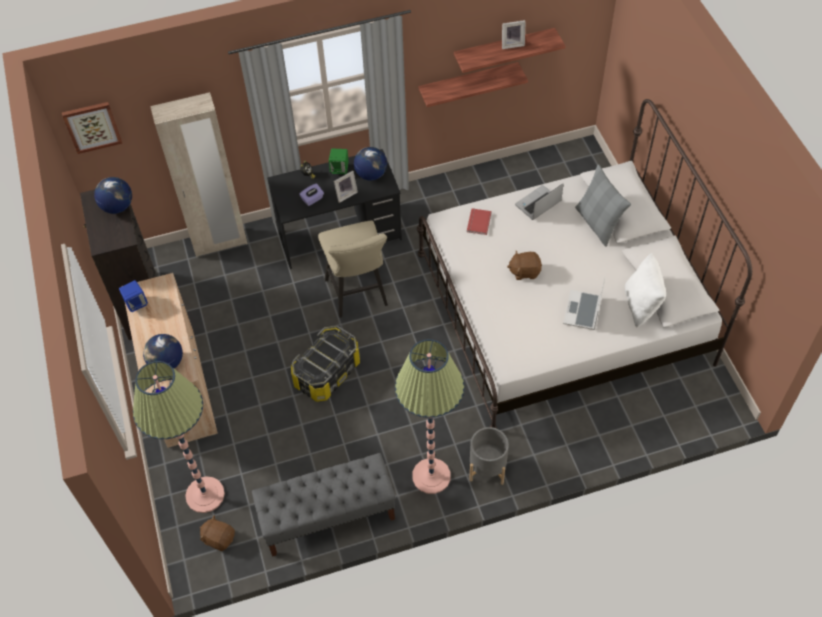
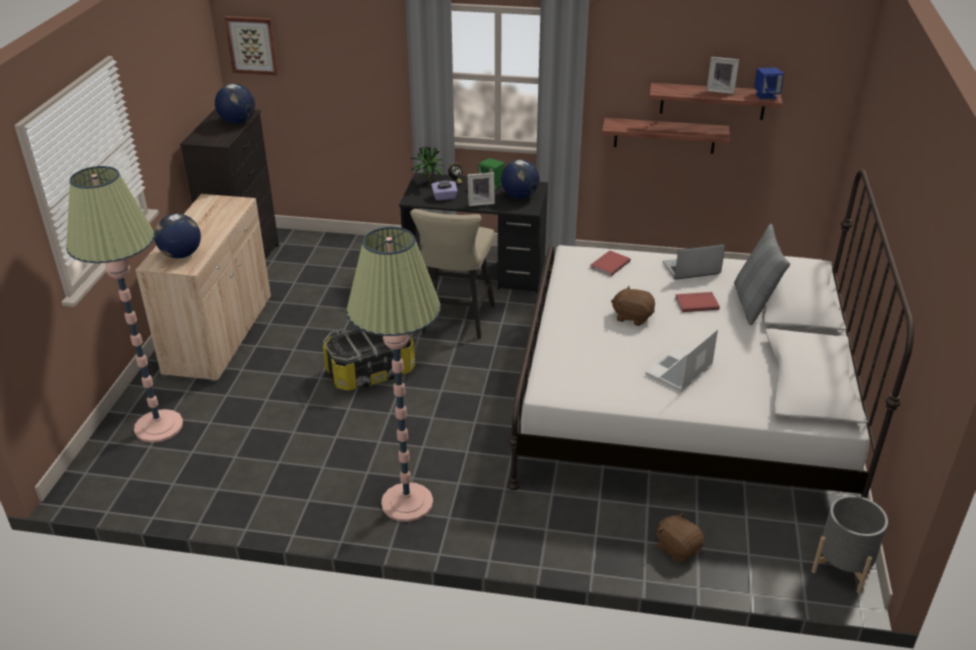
camera: 25 degrees right, 20 degrees down
blue speaker [119,280,148,312] -> blue speaker moved to [754,68,784,99]
beige wardrobe [150,92,248,257] -> none
brown plush toy [200,515,235,551] -> brown plush toy moved to [657,512,704,562]
grey bench [252,453,396,557] -> none
grey planter [469,427,509,485] -> grey planter moved to [812,495,888,593]
white pillow [625,253,666,327] -> none
none -> potted plant [411,146,444,183]
none -> red book [675,292,720,312]

